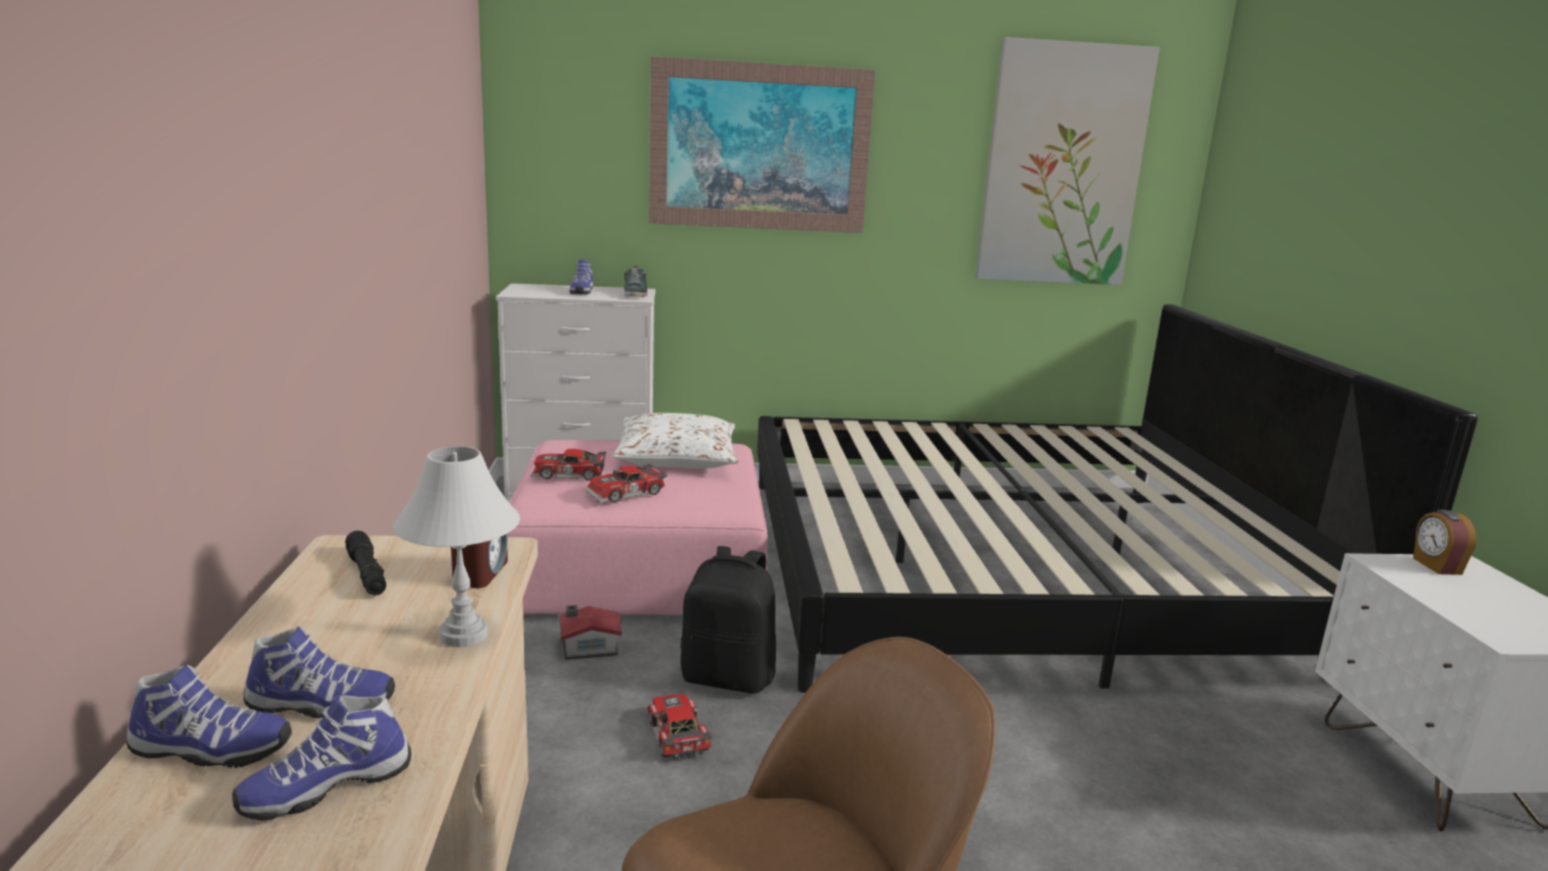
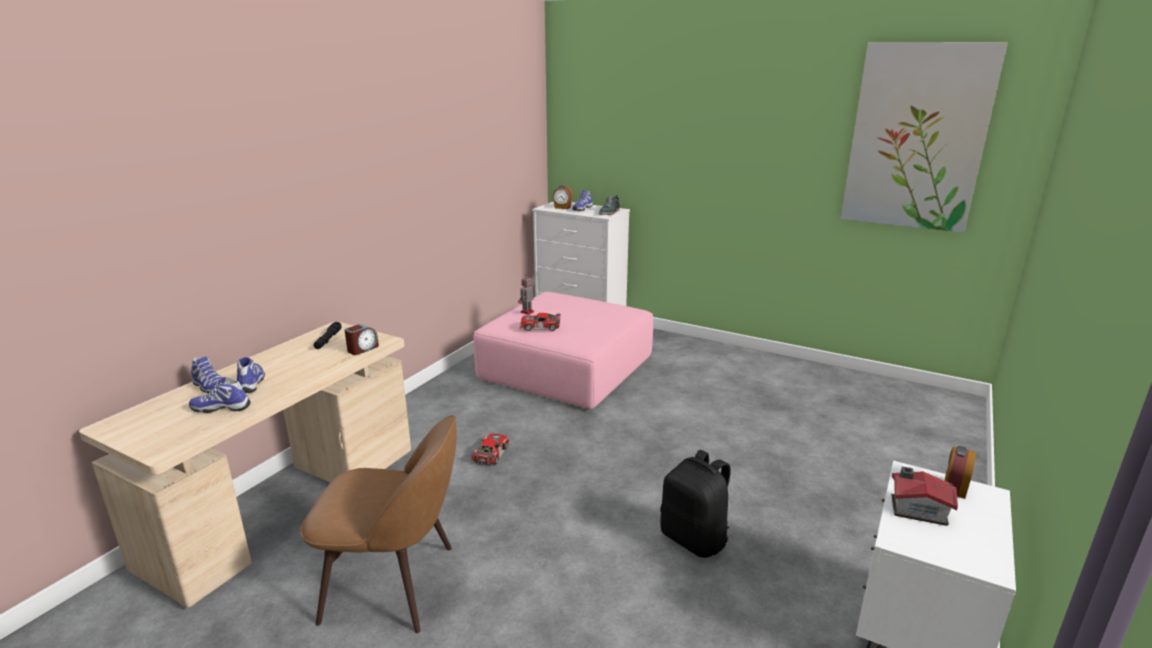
camera: 35 degrees right, 5 degrees up
shoe [244,627,395,719] -> shoe turned 135 degrees counterclockwise [237,357,265,393]
white table lamp [393,446,520,647] -> none
toy car [531,449,606,481] -> toy robot [518,275,534,315]
toy house [559,605,622,660] -> toy house moved to [891,466,958,526]
white pillow [613,413,739,469] -> none
picture [649,56,875,233] -> none
black backpack [680,546,776,694] -> black backpack moved to [660,450,731,558]
bed [757,304,1478,693] -> none
none -> alarm clock [553,185,573,209]

